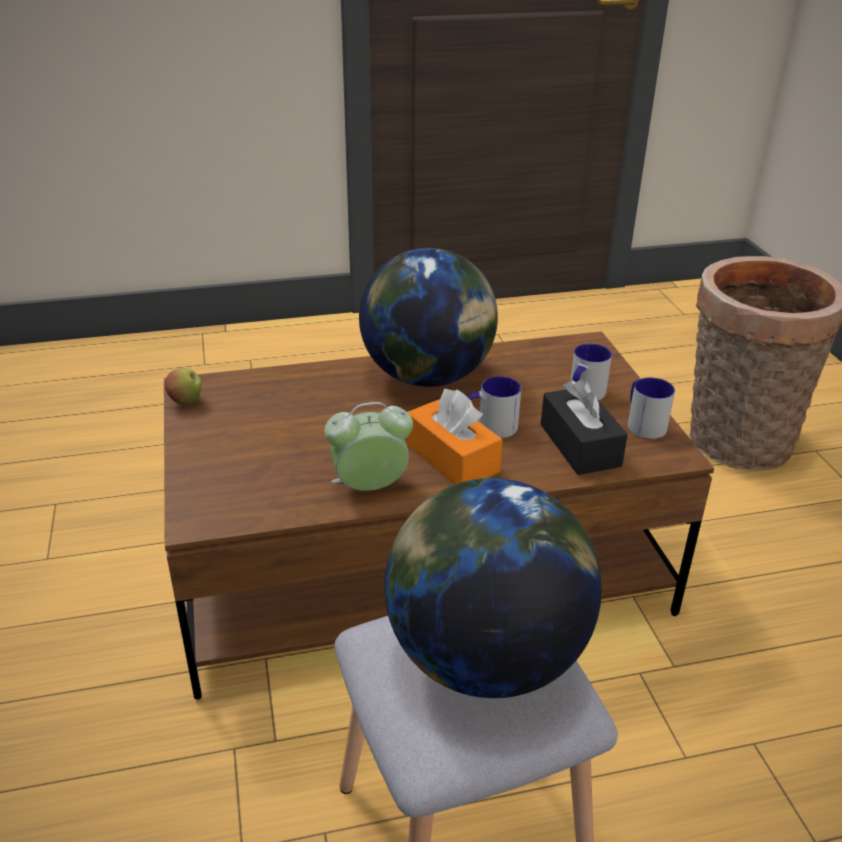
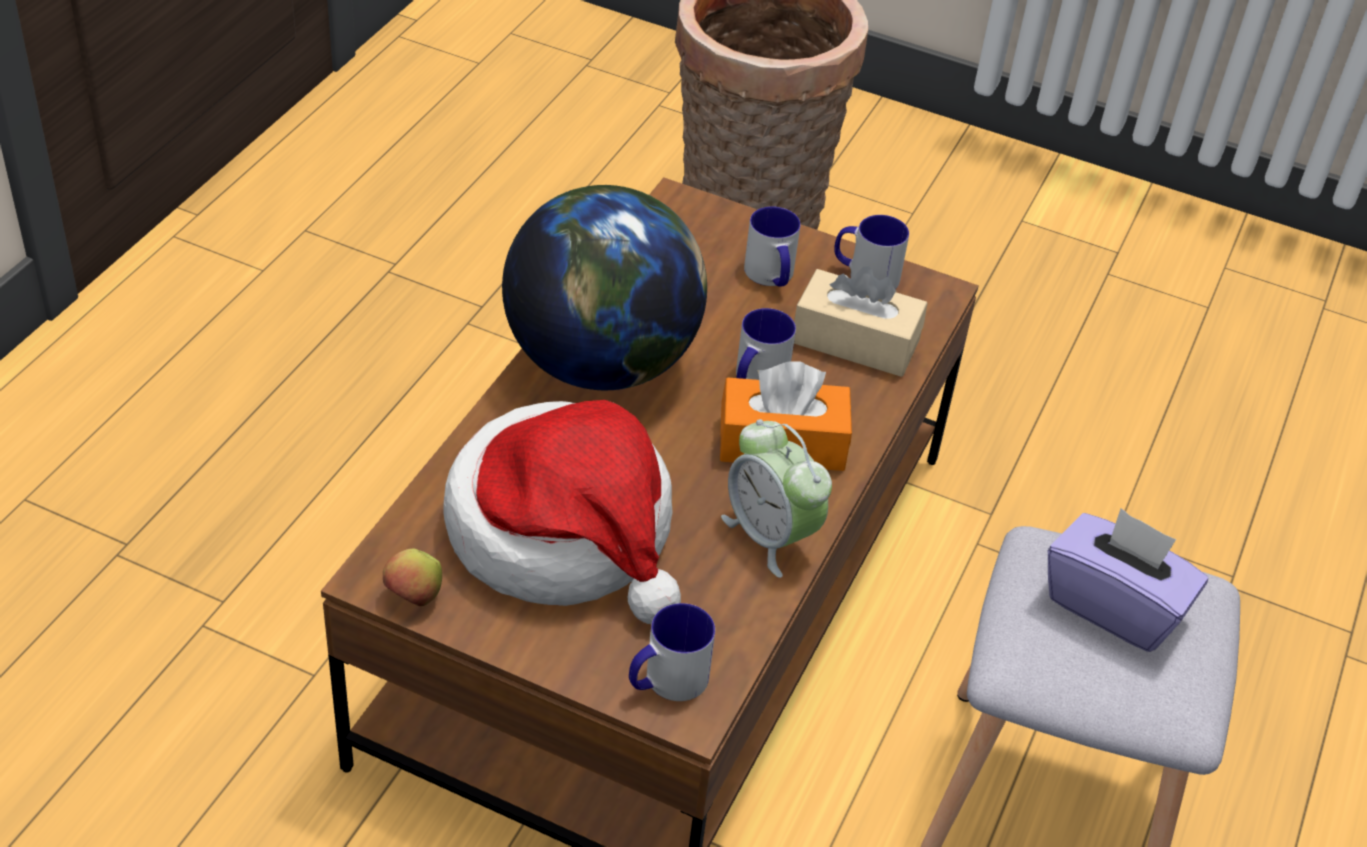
camera: 55 degrees left, 10 degrees up
alarm clock [324,402,413,491] -> alarm clock turned 60 degrees counterclockwise [721,419,832,578]
globe [384,478,602,698] -> purple tissue box [1048,508,1208,652]
black tissue box [541,379,628,475] -> beige tissue box [794,266,928,377]
none -> hat [443,400,681,624]
none -> mug [629,603,715,701]

